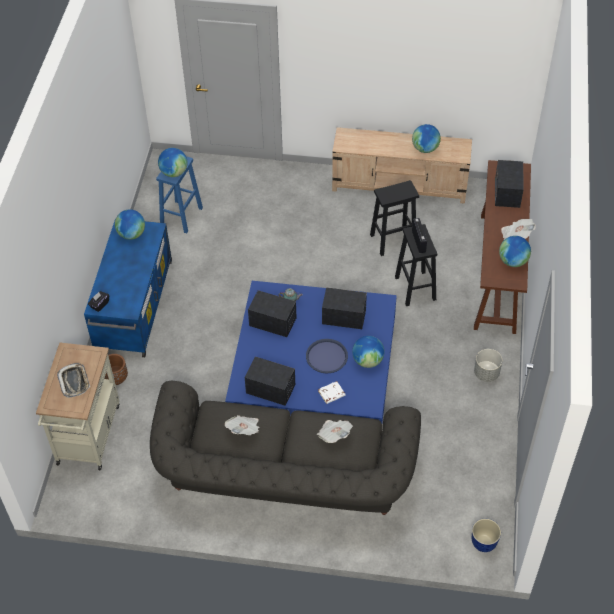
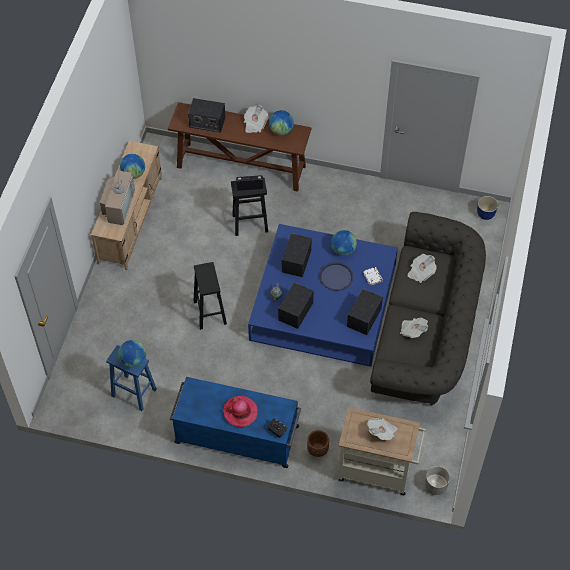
camera: 85 degrees left, 5 degrees up
tray [57,363,90,398] -> newspaper [367,418,398,440]
globe [115,209,145,240] -> none
black stool [370,180,419,256] -> black stool moved to [194,262,227,330]
grey planter [474,349,502,382] -> grey planter moved to [425,466,450,495]
none -> television [100,165,135,225]
none -> hat [223,396,258,427]

